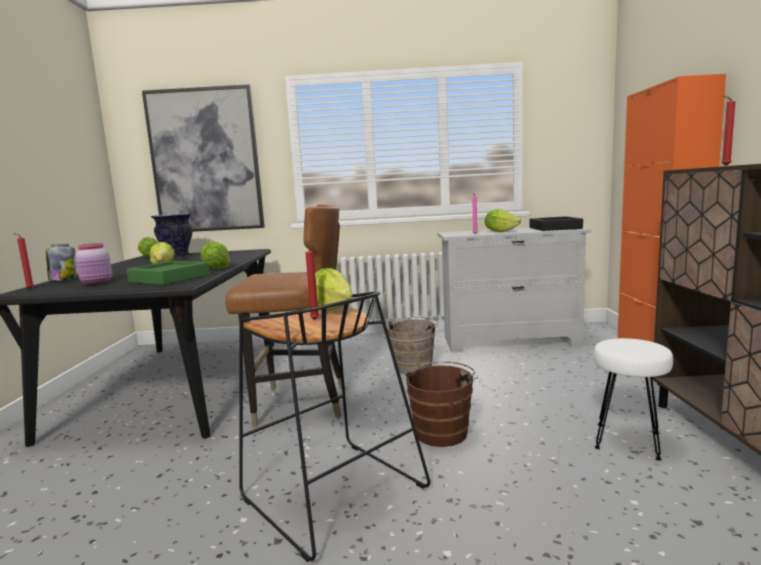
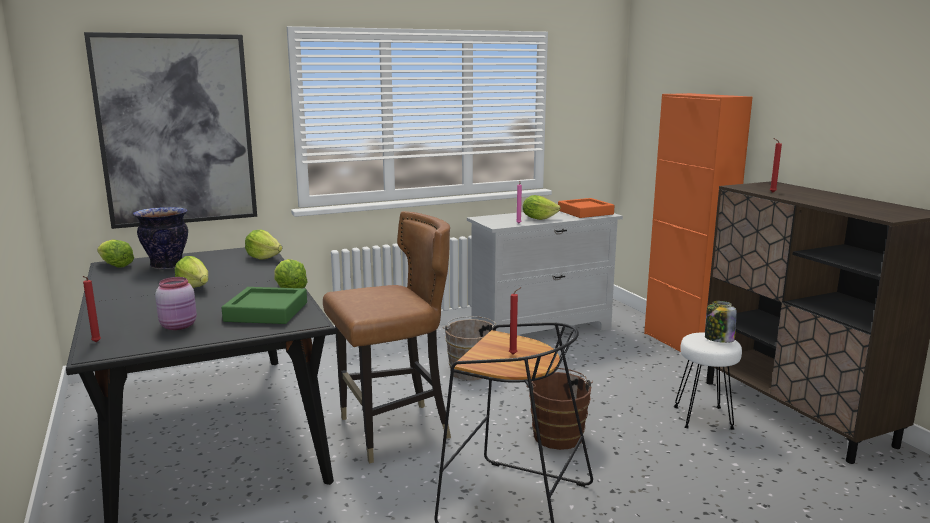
camera: 25 degrees left, 5 degrees up
jar [46,244,77,281] -> jar moved to [705,301,737,343]
lettuce [315,268,352,311] -> lettuce moved to [245,230,282,260]
black tray [529,216,583,231] -> orange tray [558,198,614,218]

